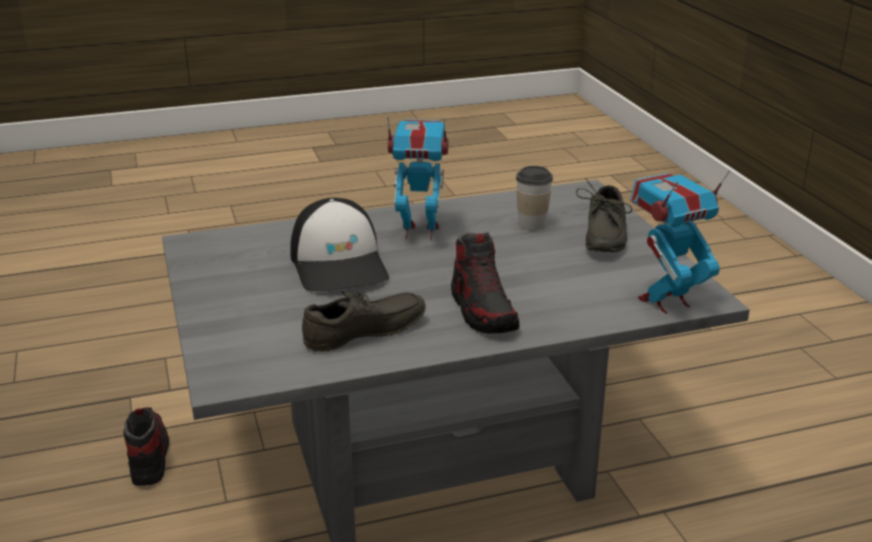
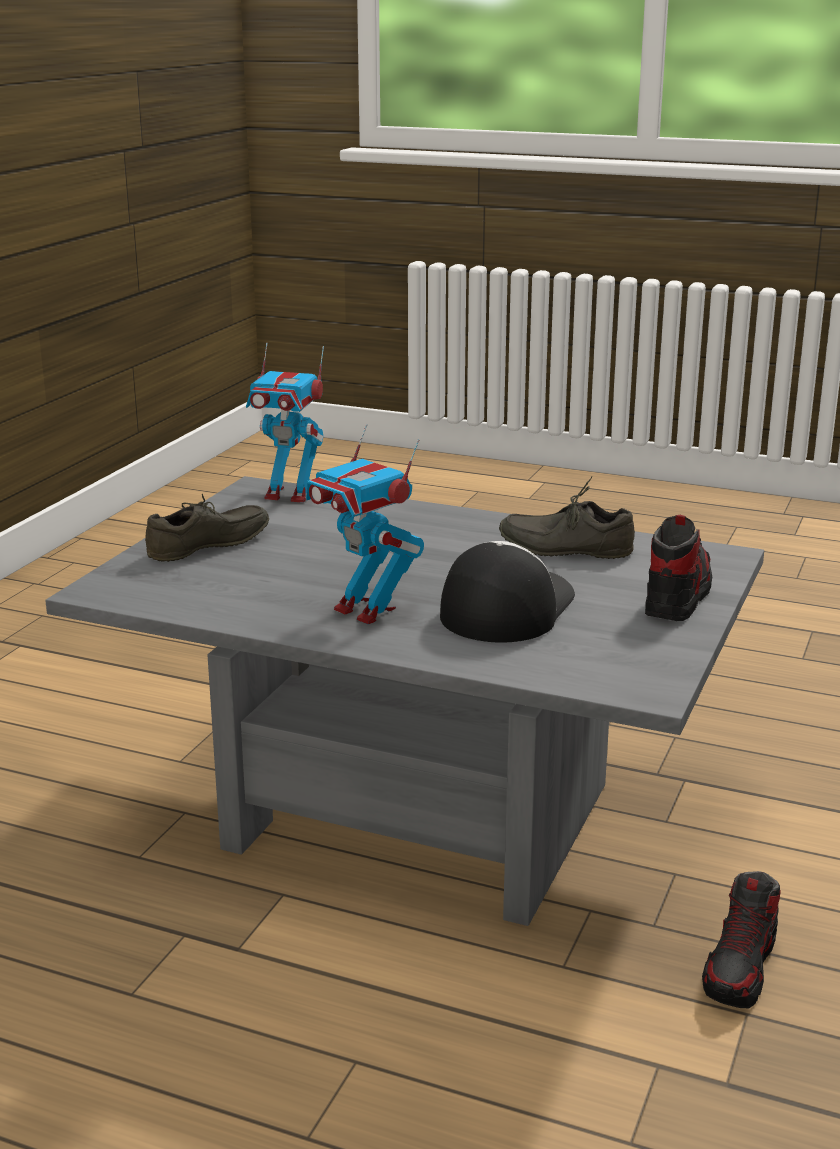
camera: 140 degrees left, 5 degrees down
shoe [451,232,520,334] -> shoe moved to [645,515,712,621]
cup [516,166,553,230] -> none

